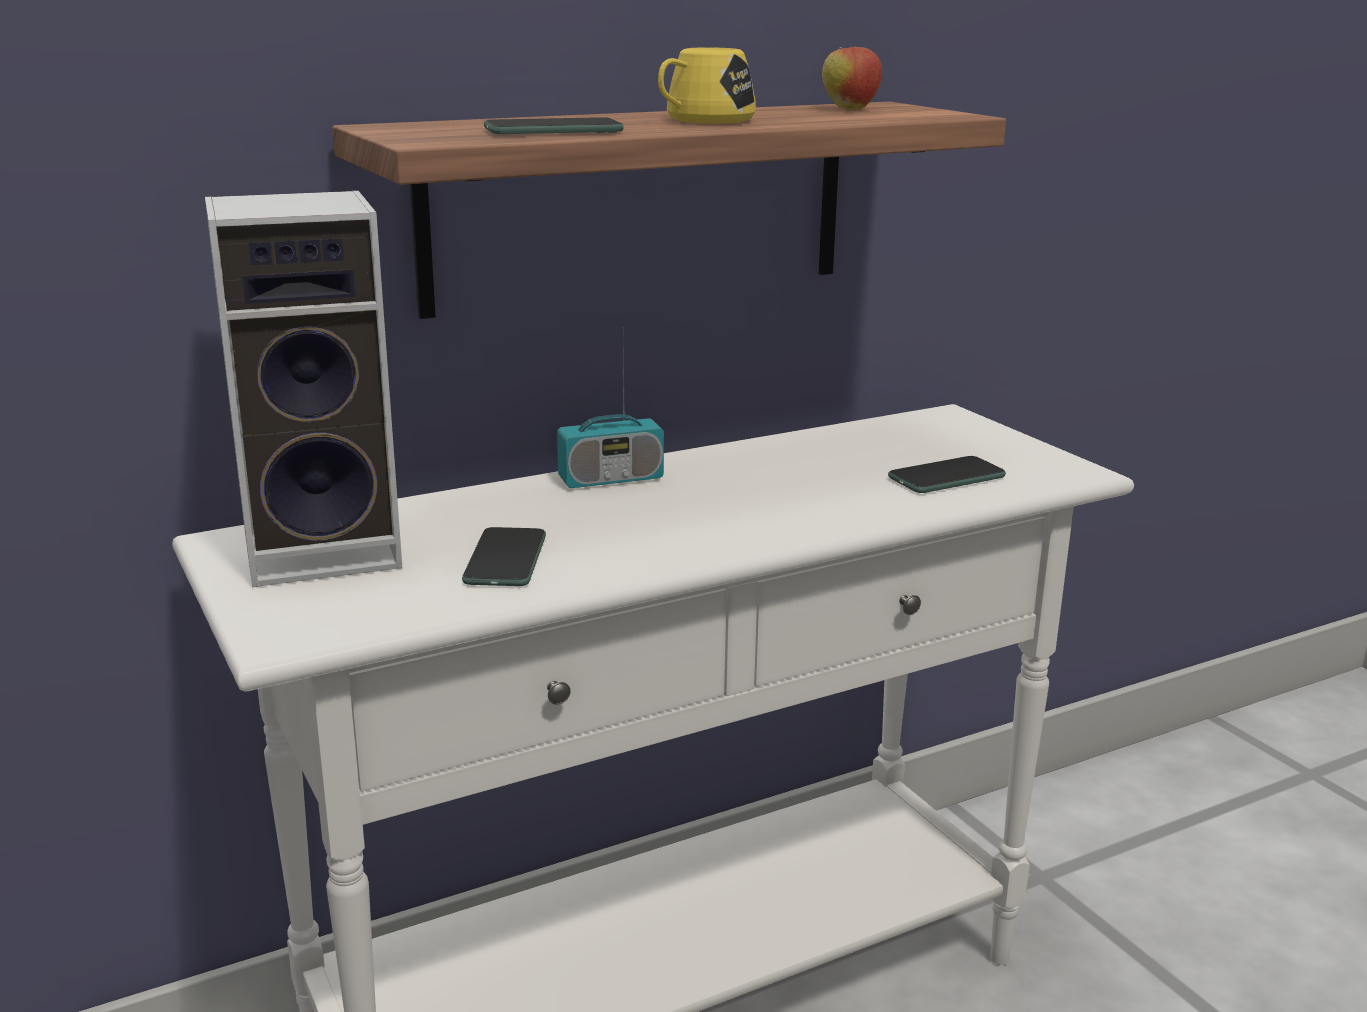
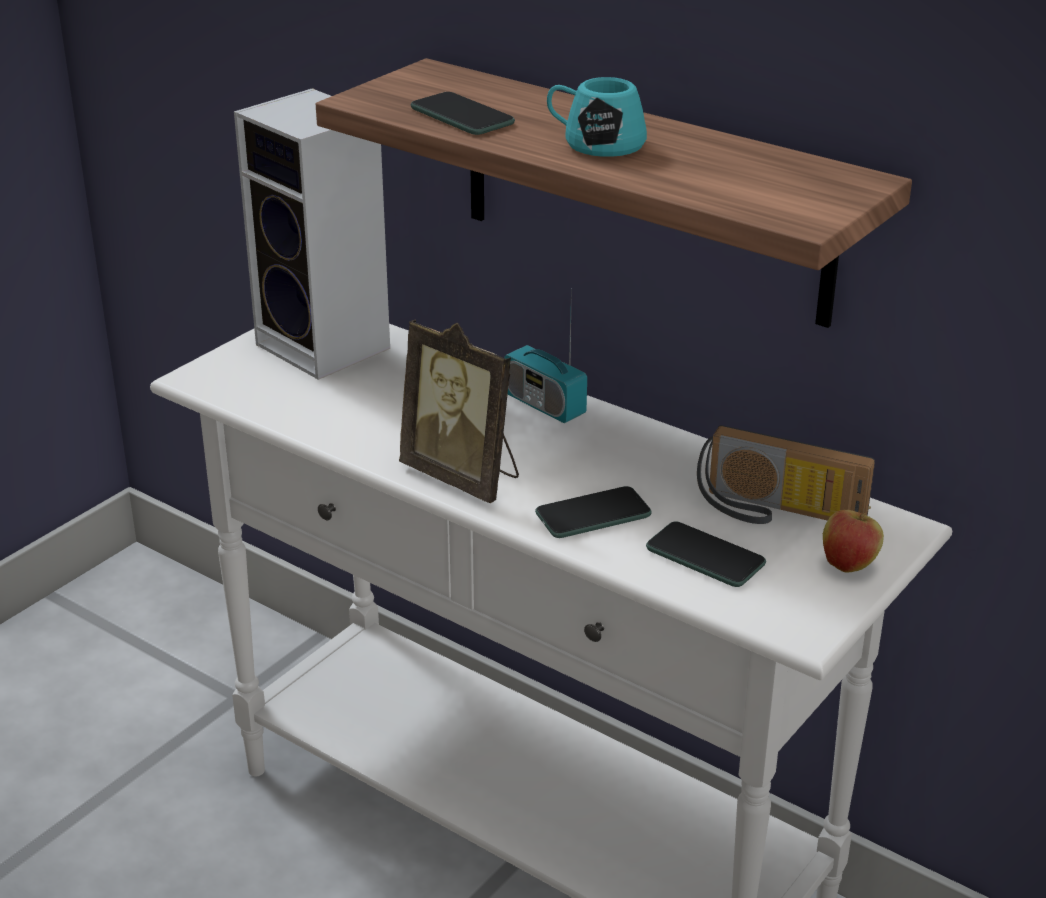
camera: 65 degrees right, 10 degrees up
phone [462,527,546,586] -> phone moved to [535,486,652,538]
yellow mug [658,47,756,124] -> turquoise mug [547,77,647,157]
apple [822,47,882,110] -> apple moved to [823,506,884,572]
none -> picture frame [399,319,519,503]
none -> radio [697,425,875,524]

